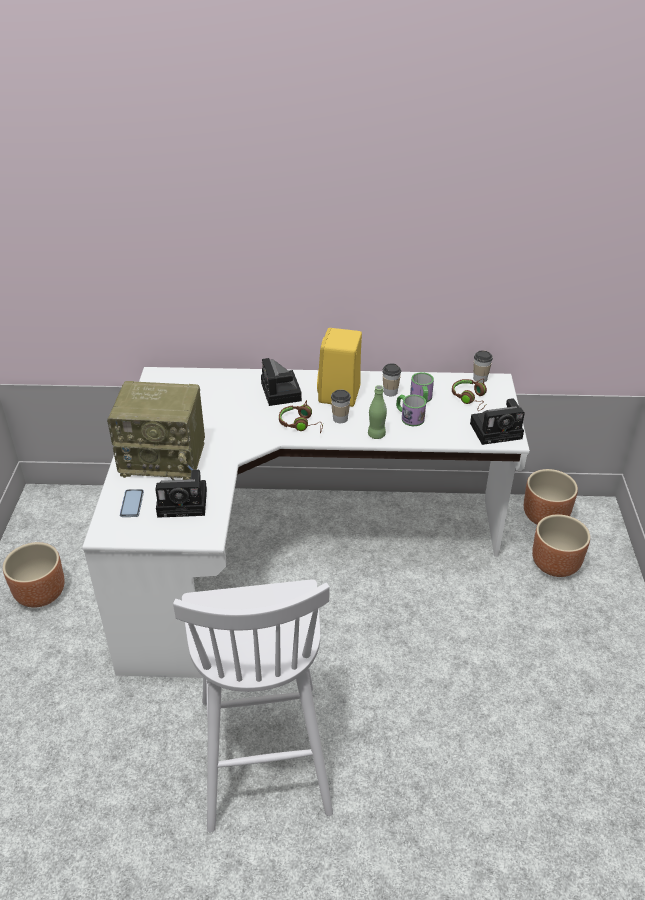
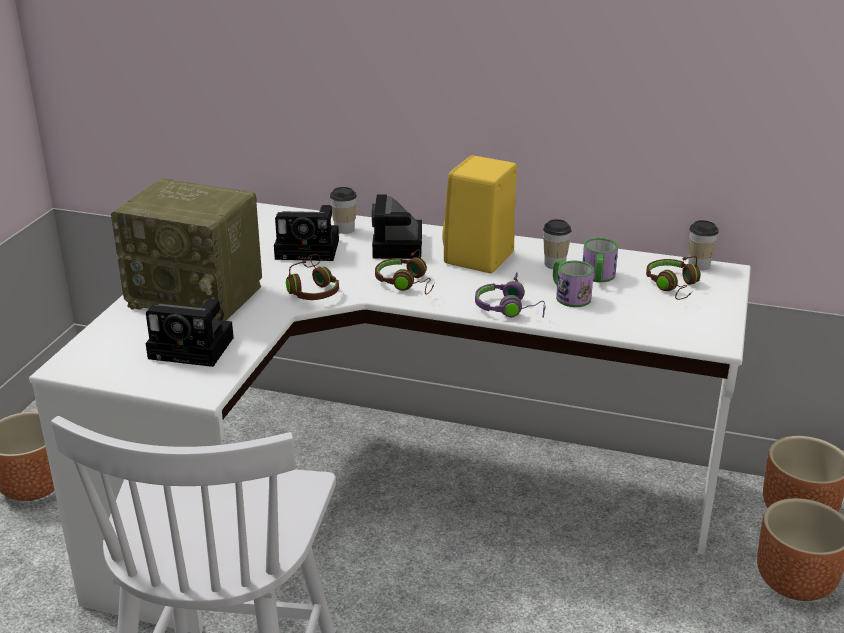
camera: 15 degrees right, 10 degrees down
phone [120,489,144,517] -> none
cup [331,389,351,423] -> cup moved to [330,187,357,234]
green bottle [368,385,387,439] -> purple headphones [475,272,546,318]
camera [470,398,525,445] -> camera moved to [274,205,339,261]
none -> brown headphones [286,254,339,300]

